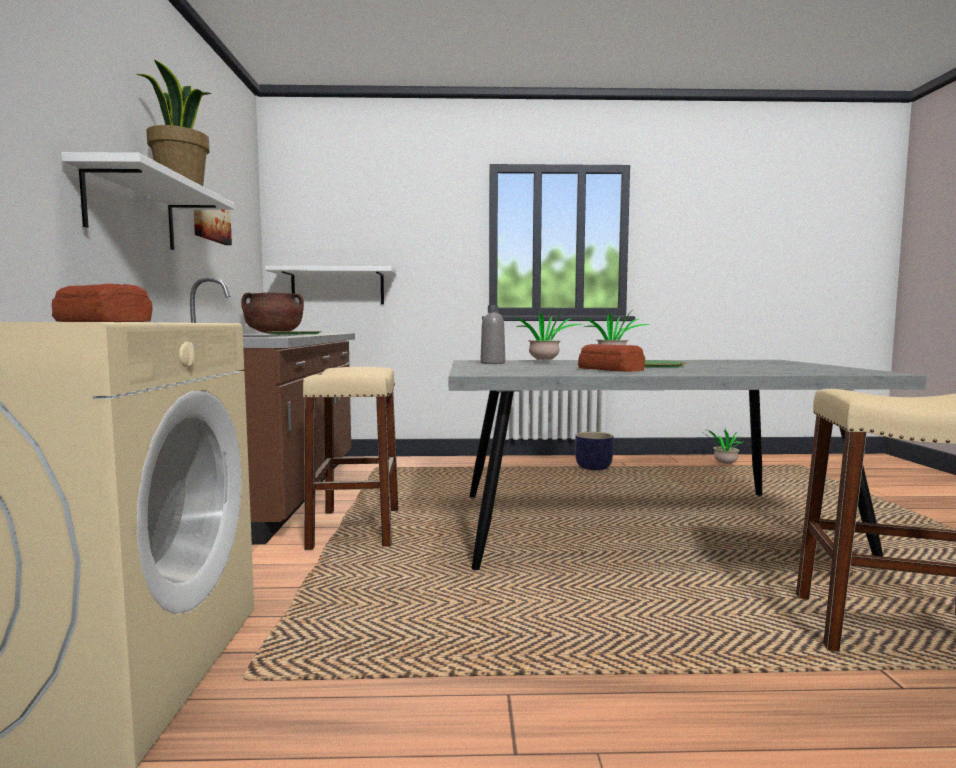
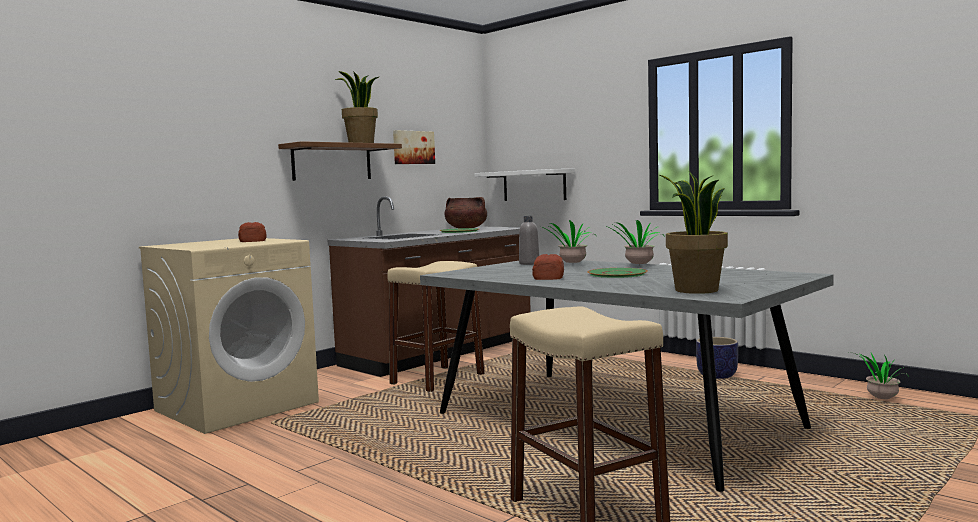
camera: 45 degrees right, 0 degrees up
white shelf [61,152,235,250] -> brown shelf [278,141,402,181]
none -> potted plant [660,171,728,294]

